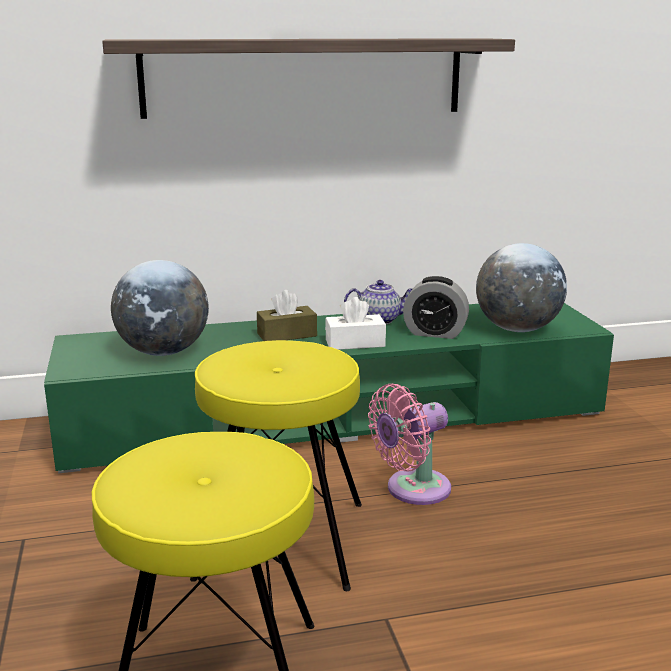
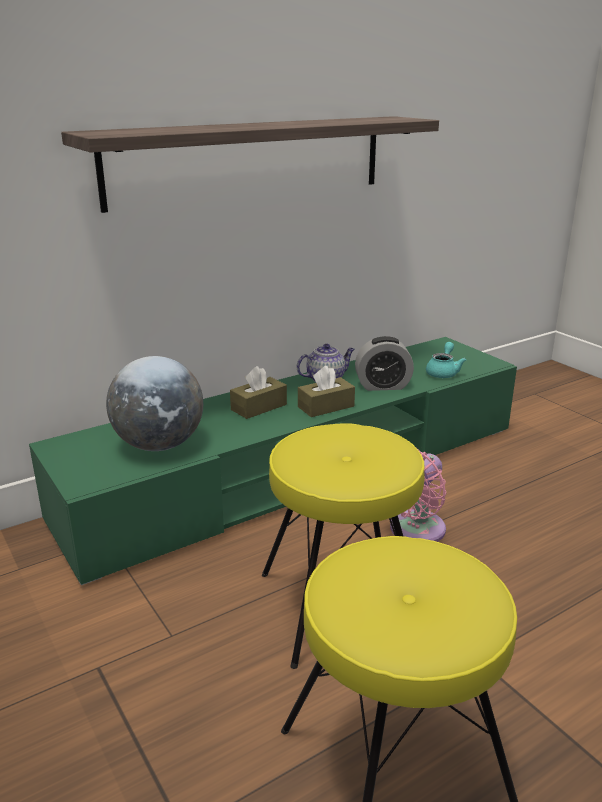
camera: 20 degrees left, 5 degrees up
white tissue box [325,297,386,350] -> brown tissue box [298,366,355,417]
globe [476,243,567,332] -> turquoise teapot [426,342,466,378]

